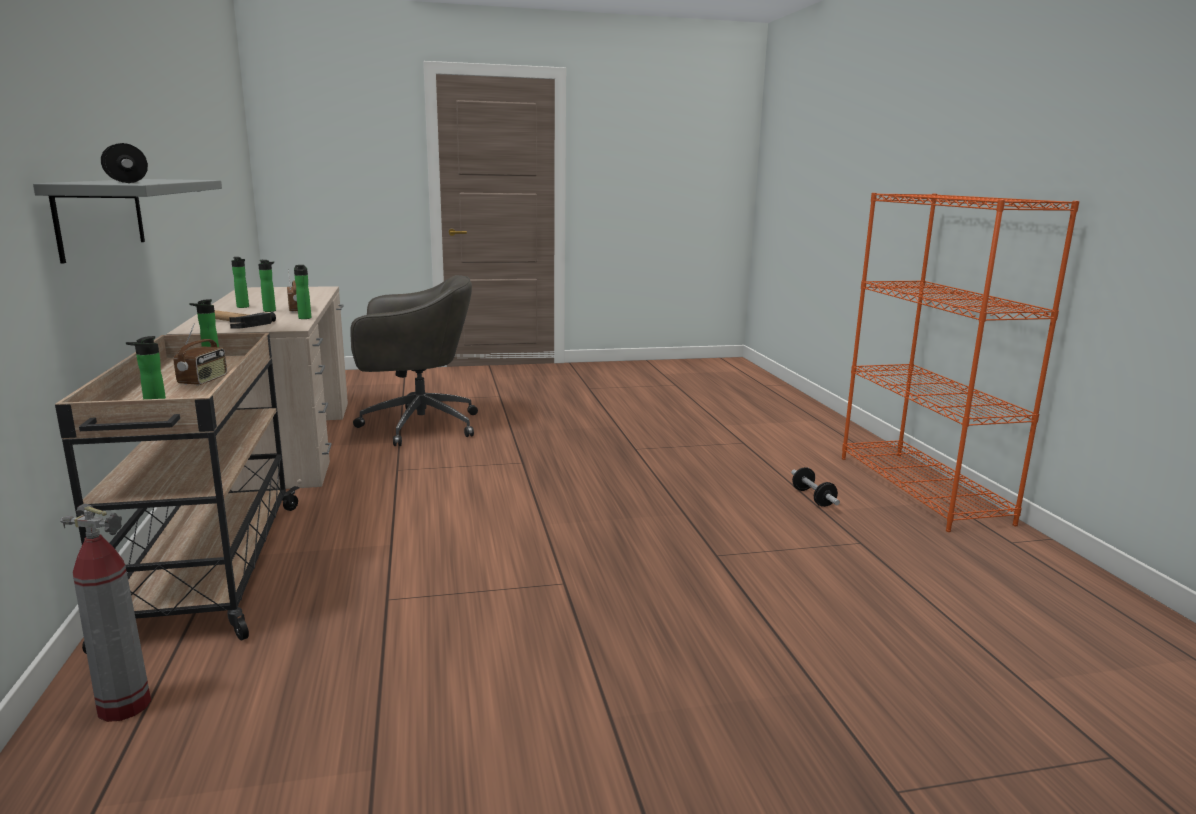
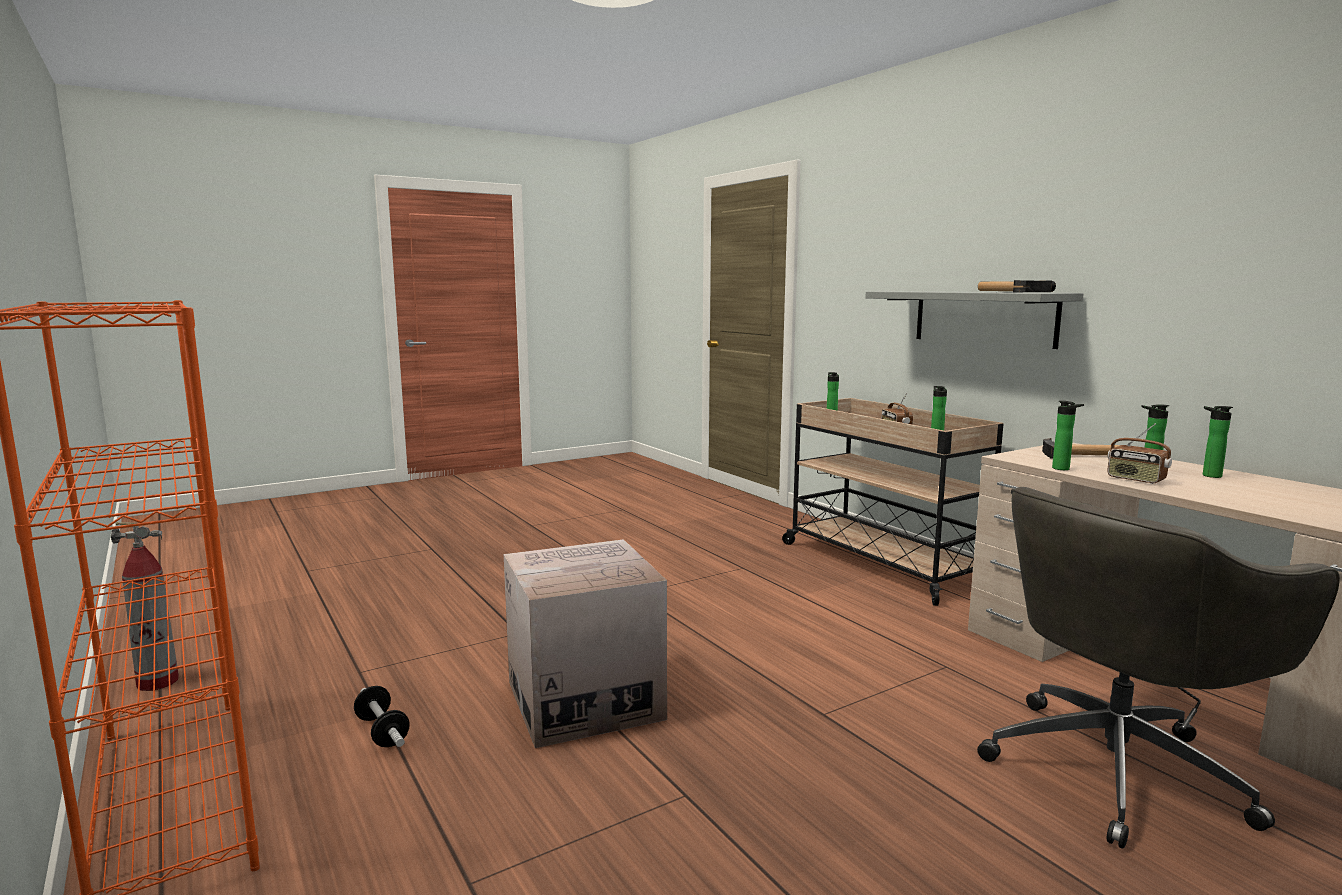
camera: 160 degrees right, 5 degrees down
fire extinguisher [60,503,151,722] -> fire extinguisher moved to [111,522,179,691]
dumbbell [101,143,148,183] -> none
none -> cardboard box [504,539,667,748]
none -> hammer [978,280,1056,293]

